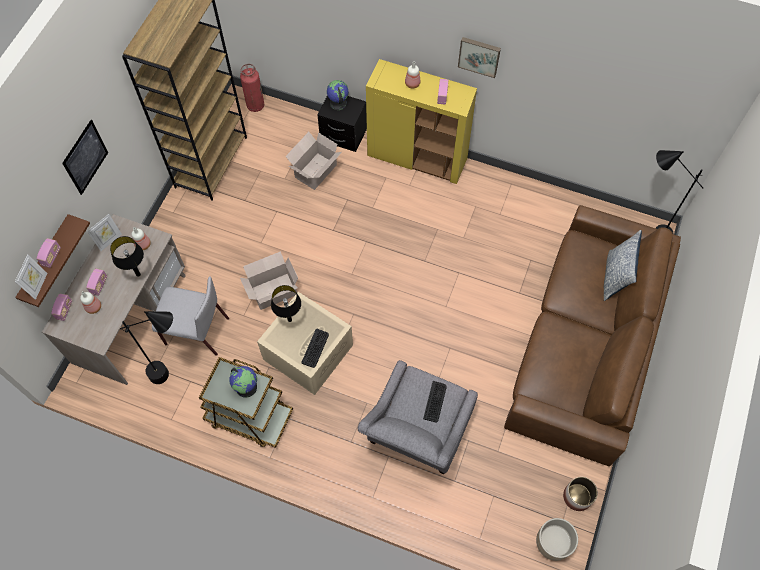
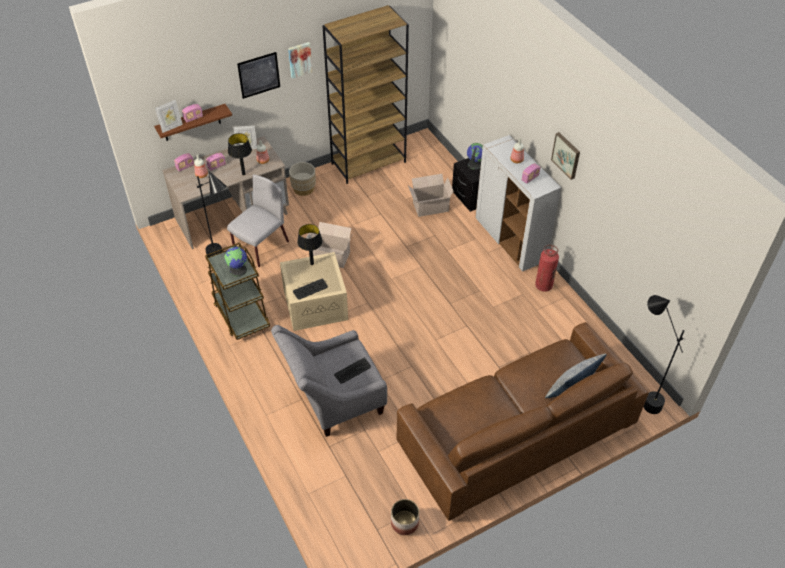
camera: 40 degrees right, 15 degrees down
grey chair [152,276,229,356] -> grey chair turned 105 degrees counterclockwise [227,174,289,267]
fire extinguisher [240,64,264,112] -> fire extinguisher moved to [535,245,559,292]
yellow cabinet [366,59,477,184] -> white cabinet [475,135,561,272]
beige planter [536,518,578,561] -> beige planter moved to [289,162,316,196]
none -> picture [288,42,312,79]

